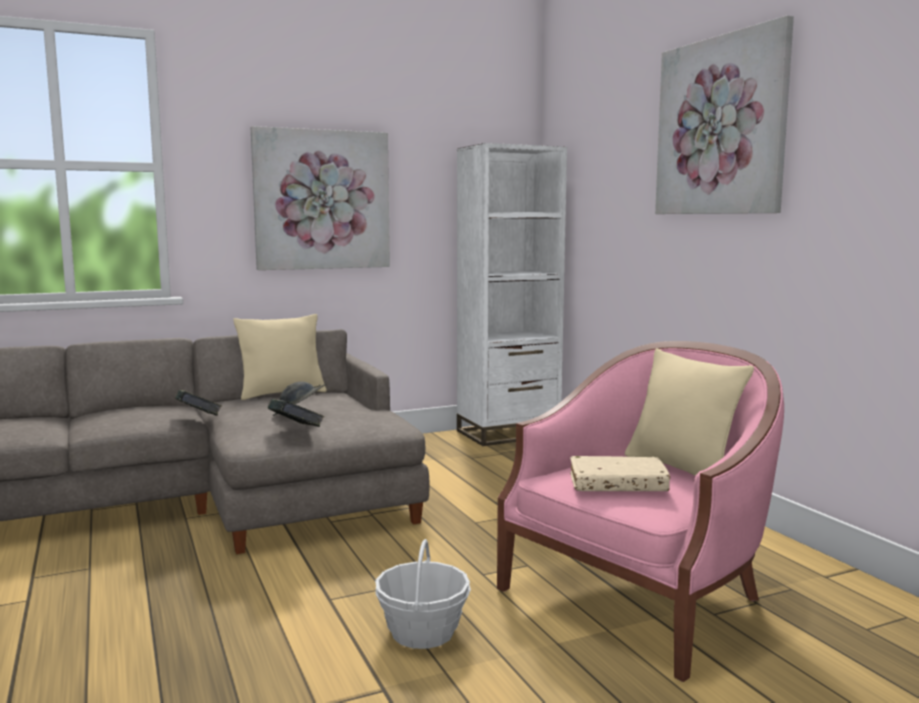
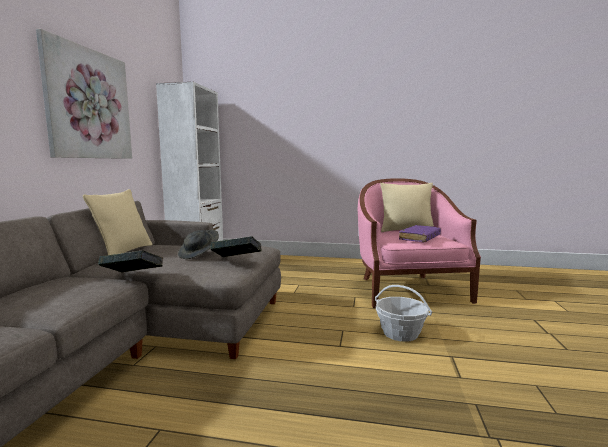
camera: 55 degrees left, 0 degrees up
beige book [570,456,670,491] -> purple book [399,225,441,242]
picture [655,15,794,214] -> none

